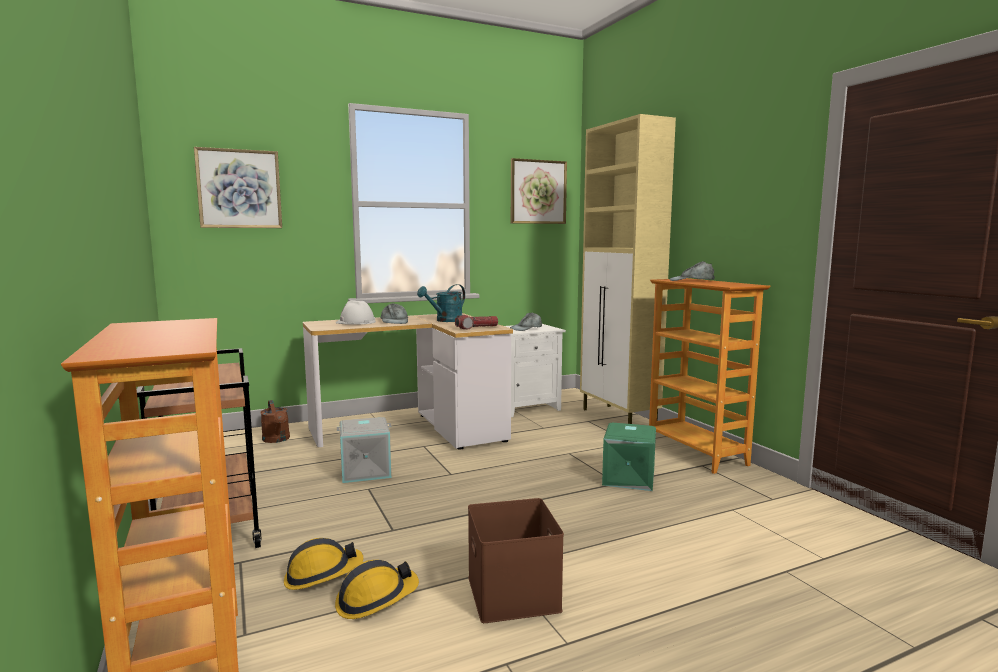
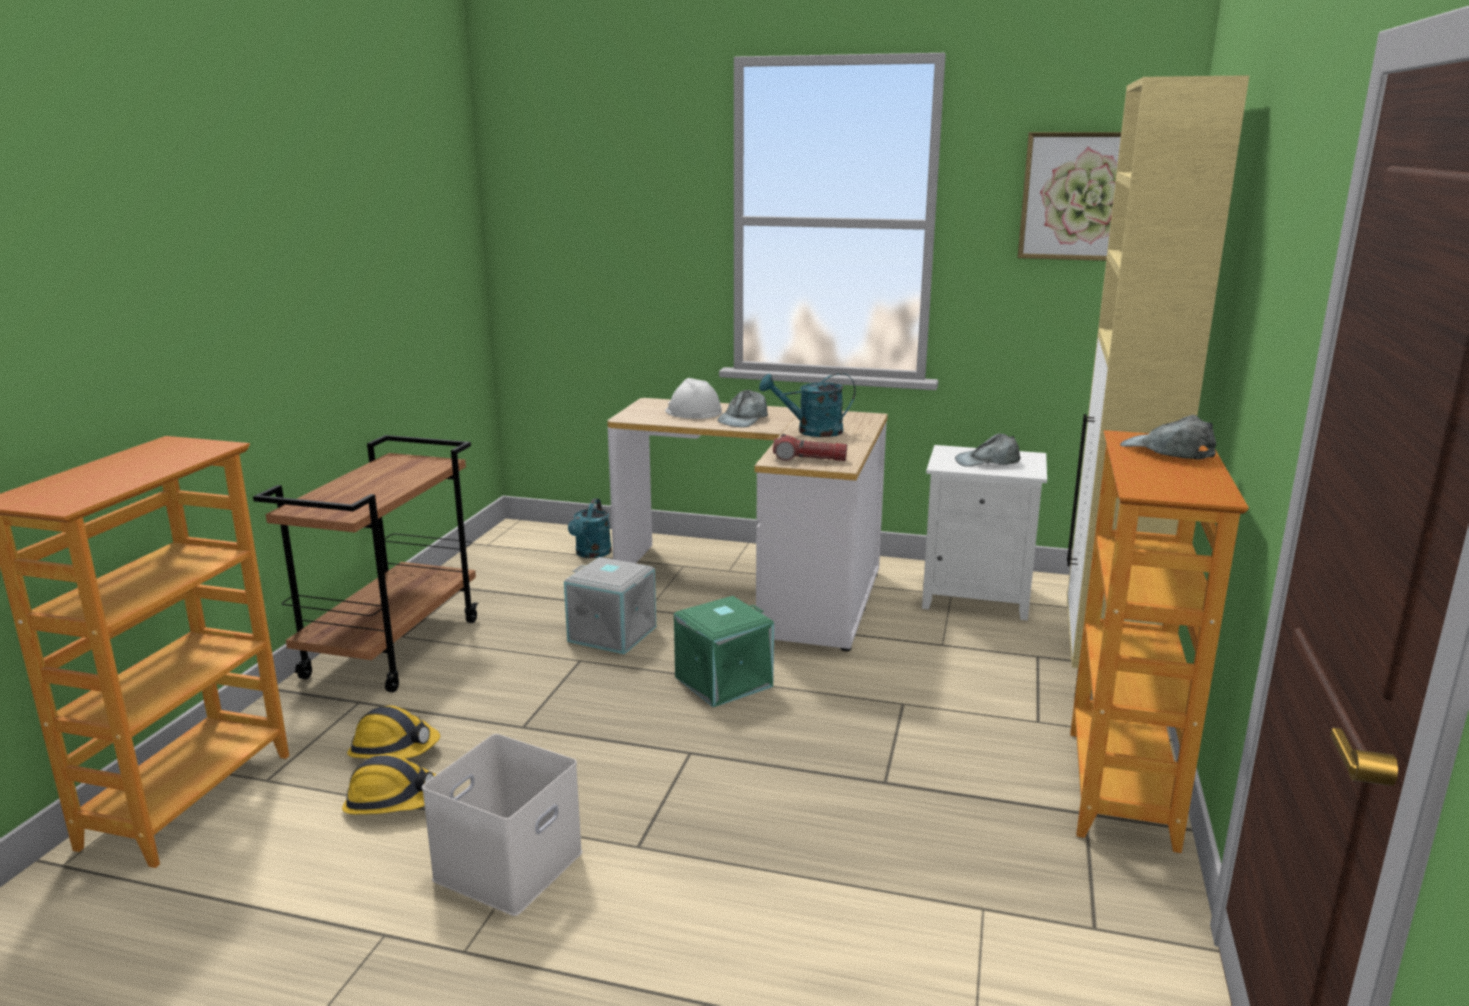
camera: 40 degrees right, 10 degrees up
picture [194,147,282,228] -> none
brown watering can [260,400,290,443] -> turquoise watering can [568,498,612,558]
brown storage box [468,498,564,623] -> white storage box [422,734,583,916]
green storage box [602,422,656,491] -> green storage box moved to [674,596,774,707]

